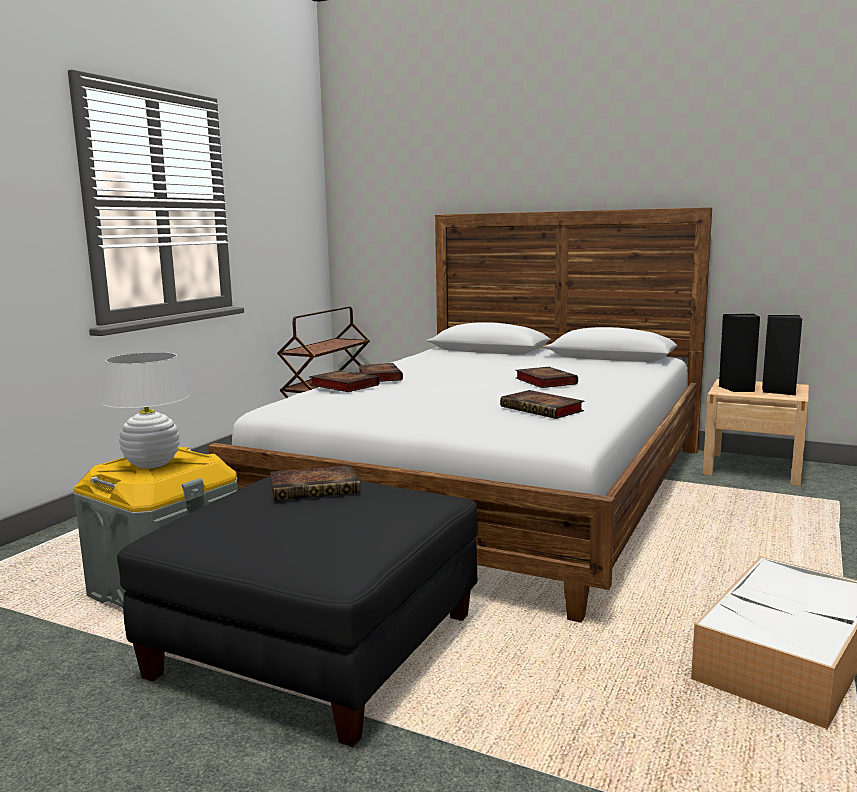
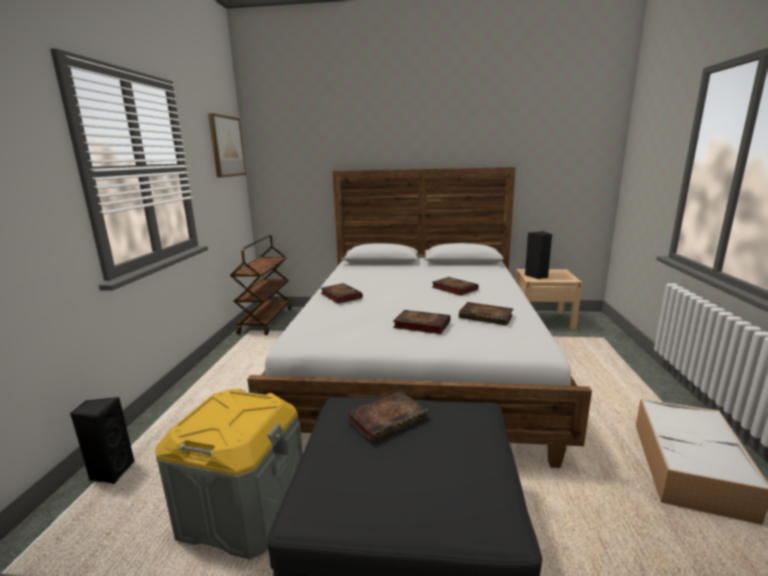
camera: 20 degrees left, 5 degrees up
white table lamp [101,352,189,468] -> none
book [309,370,380,392] -> book moved to [393,310,450,334]
black speaker [762,315,802,395] -> black speaker moved to [70,397,135,484]
none -> picture [208,113,246,178]

